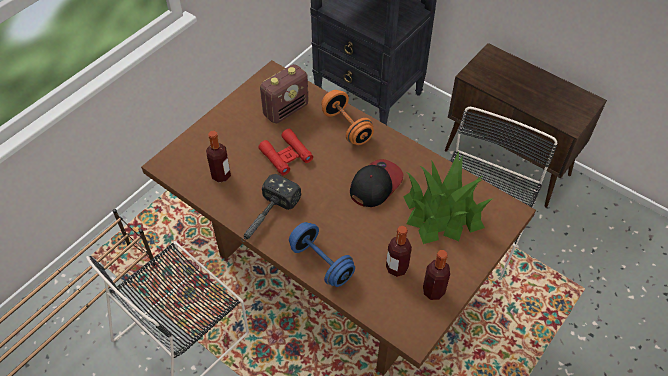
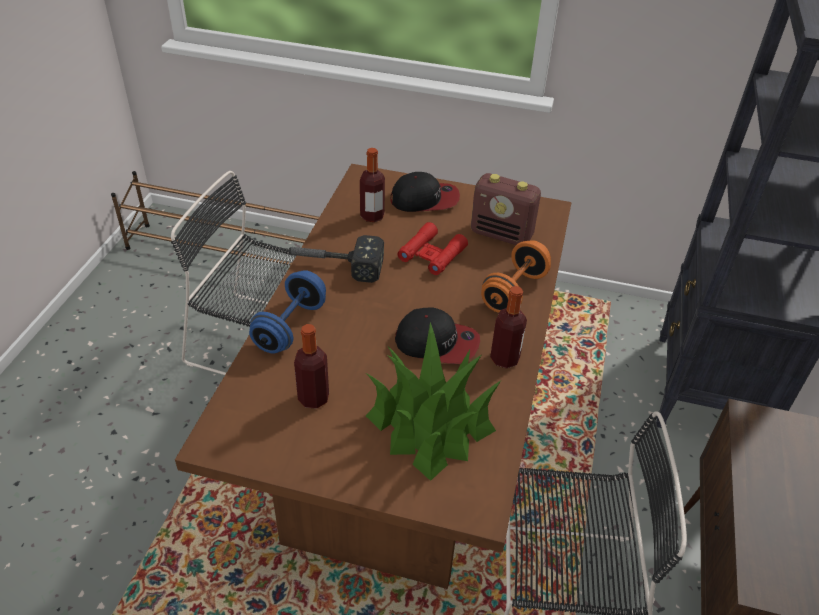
camera: 65 degrees right, 10 degrees down
bottle [423,250,450,300] -> bottle moved to [490,286,527,369]
none -> cap [390,172,460,212]

